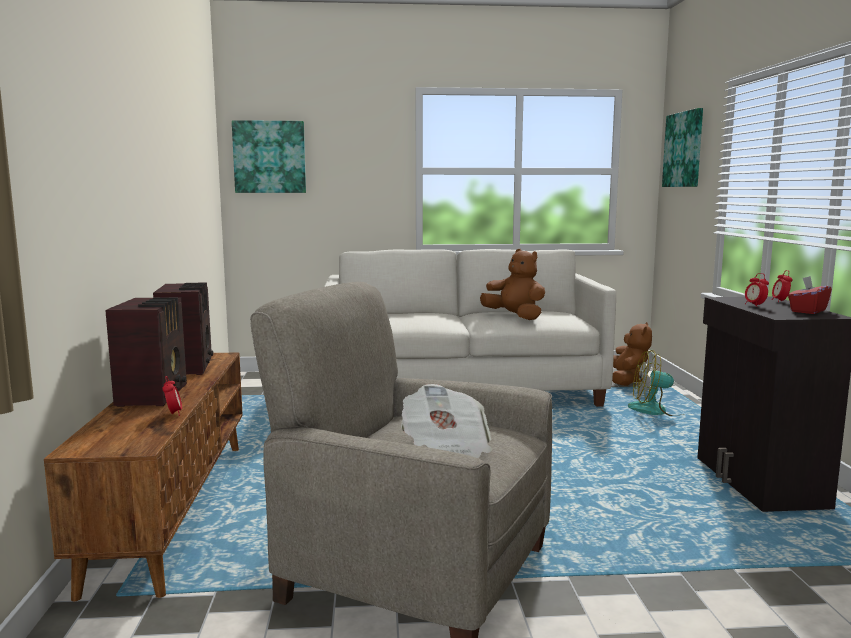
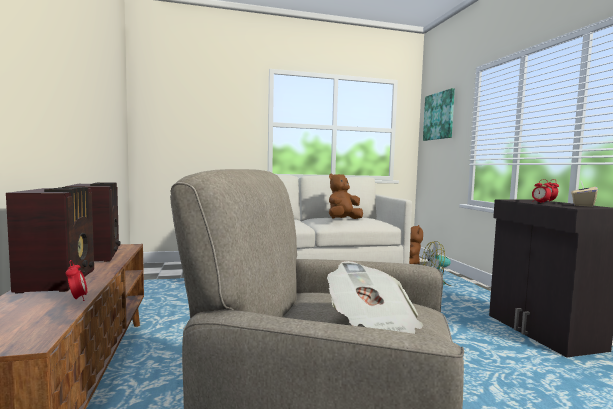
camera: 10 degrees left, 5 degrees down
picture [232,120,306,193] -> none
brown plush toy [480,249,545,320] -> brown plush toy turned 75 degrees counterclockwise [329,173,363,219]
red tissue box [788,276,832,314] -> beige tissue box [571,181,598,207]

